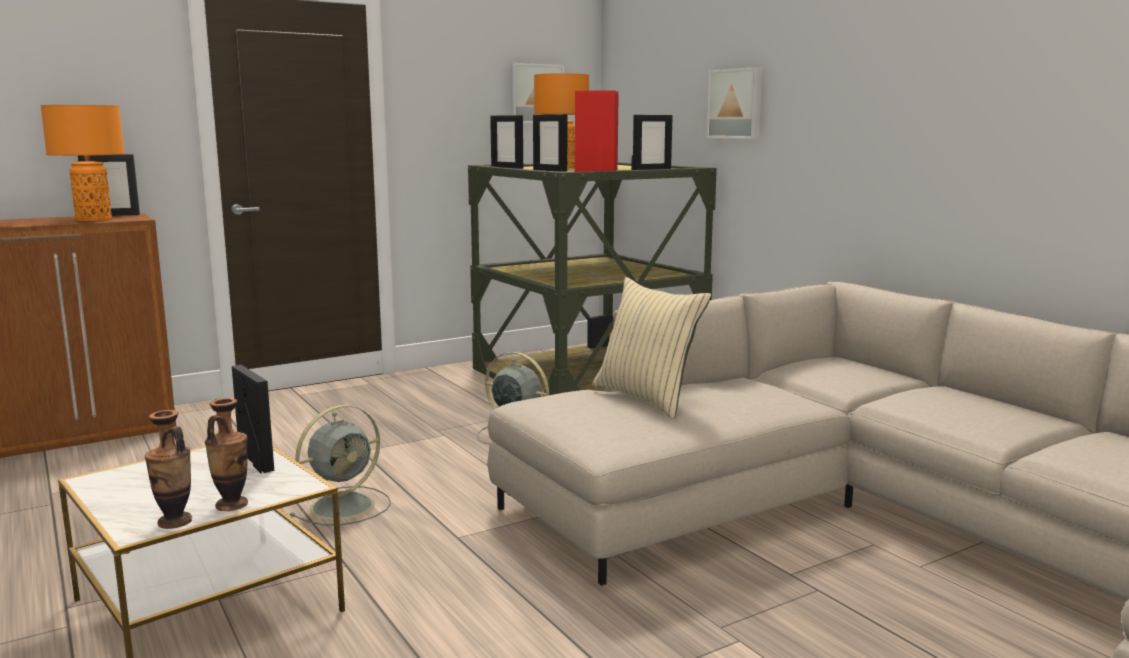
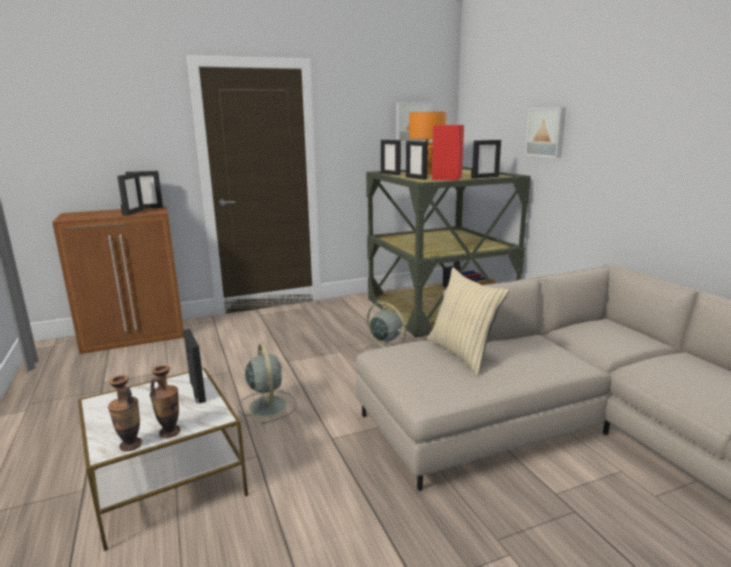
camera: 10 degrees right, 5 degrees up
orange table lamp [41,105,125,222] -> picture frame [117,173,144,216]
grey fan [290,405,391,526] -> grey fan turned 75 degrees counterclockwise [238,343,296,424]

